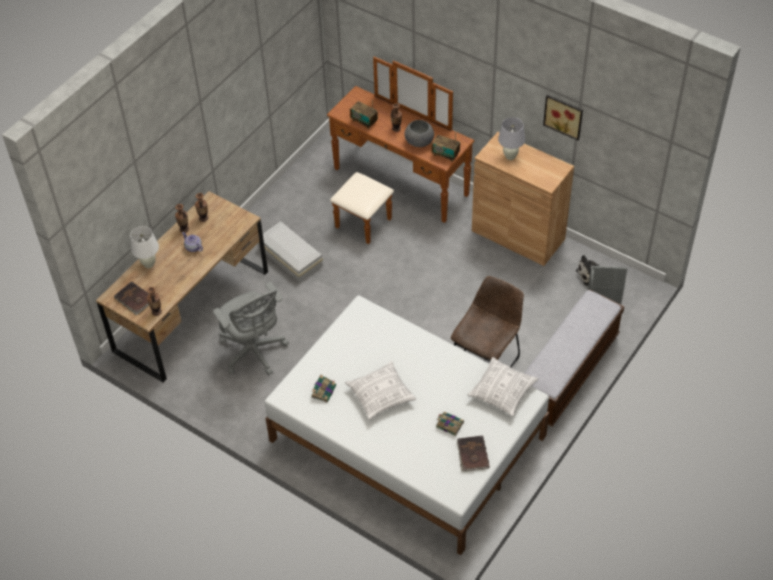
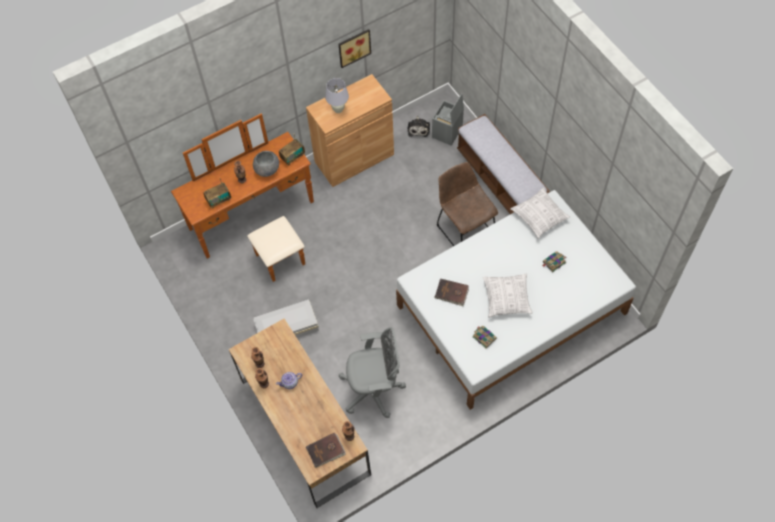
camera: 65 degrees left, 10 degrees up
white table lamp [130,226,159,268] -> none
brown book [457,435,490,472] -> brown book moved to [434,279,469,306]

